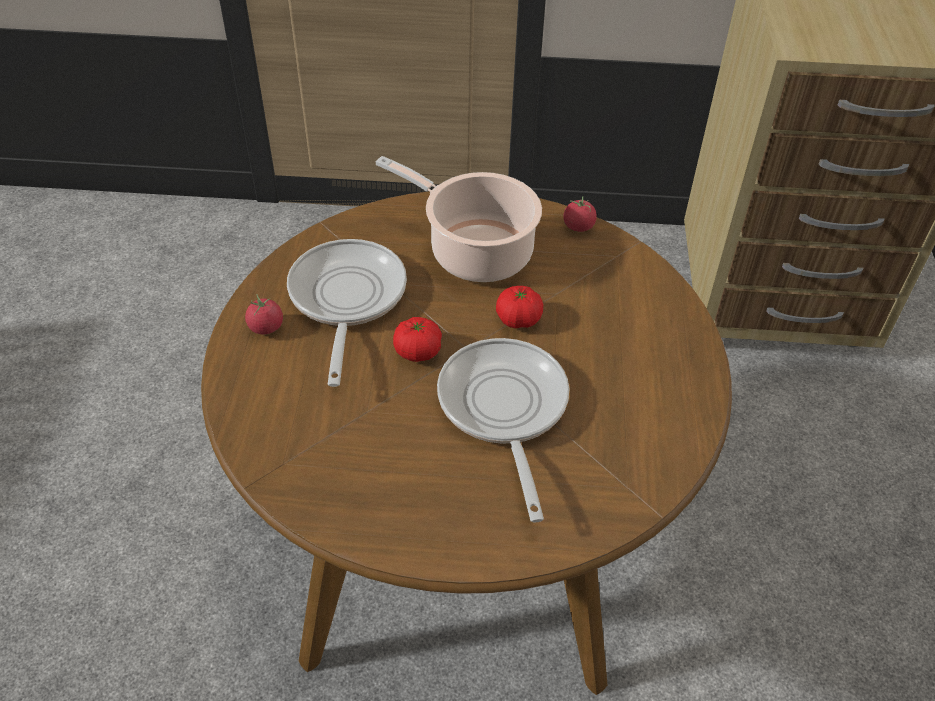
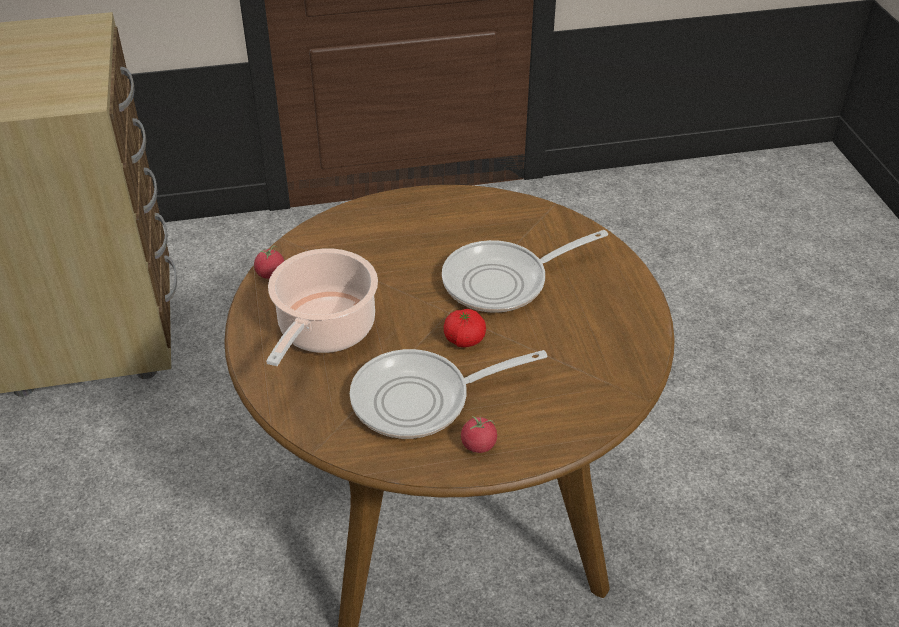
camera: 105 degrees left, 5 degrees down
tomato [496,286,543,329] -> none

